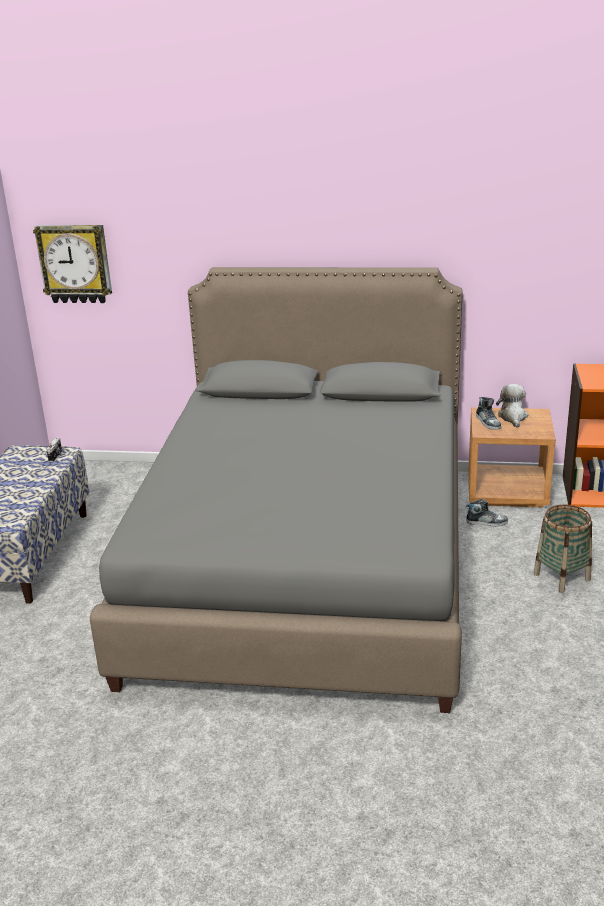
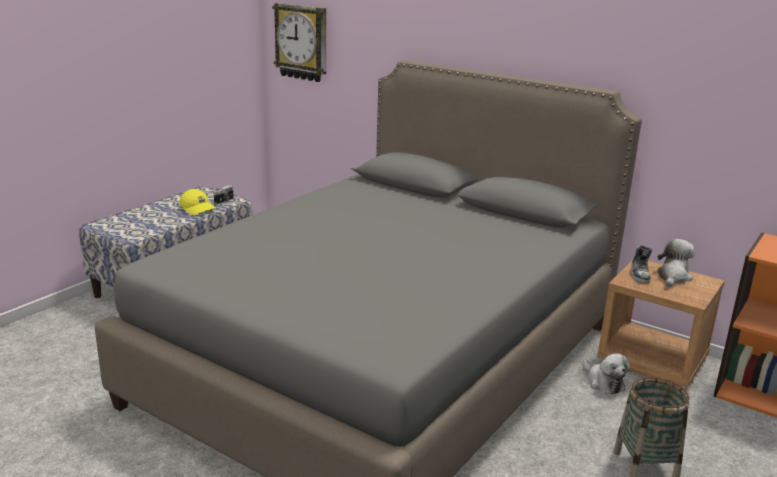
camera: 25 degrees right, 5 degrees down
shoe [466,499,508,527] -> plush toy [583,353,630,395]
none -> yellow cap [179,189,217,215]

